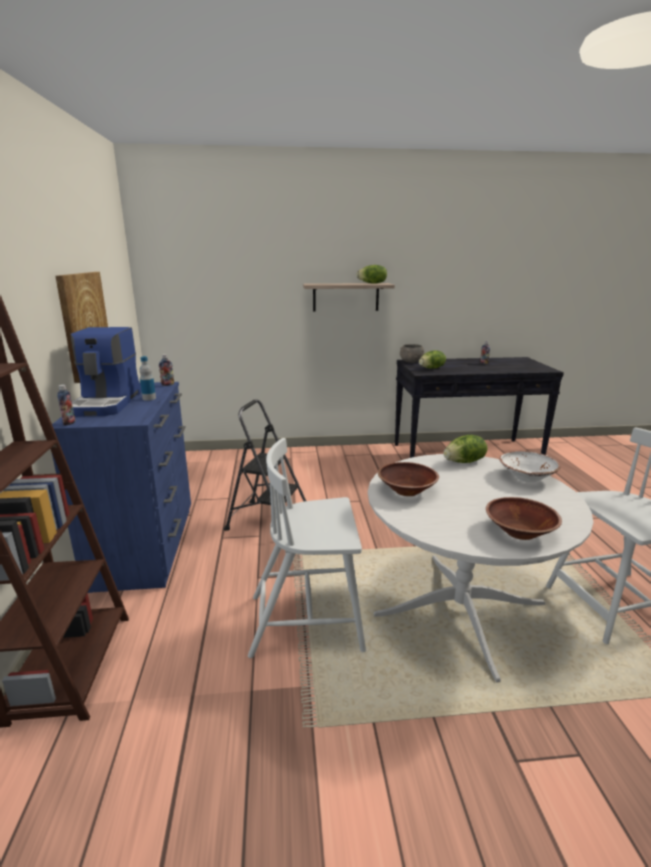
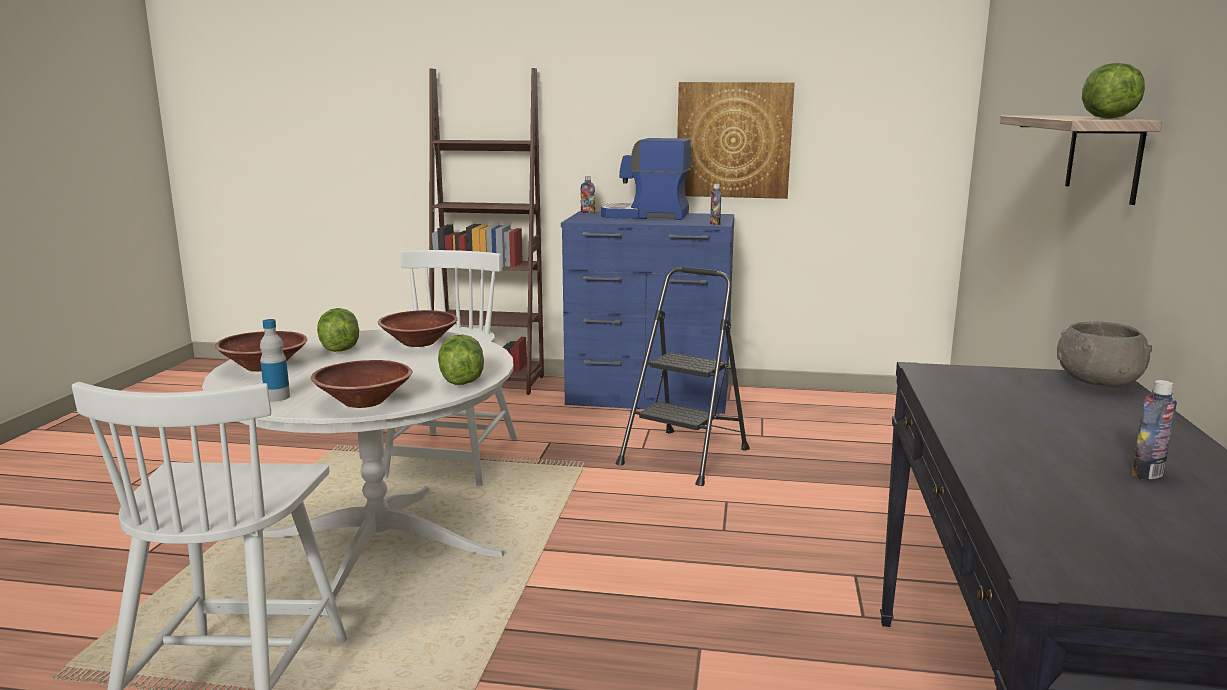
camera: 105 degrees right, 5 degrees down
bottle [139,356,156,401] -> bottle moved to [260,319,290,402]
lettuce [419,350,446,369] -> lettuce moved to [317,308,359,352]
white bowl [499,451,561,482] -> brown bowl [311,360,412,408]

